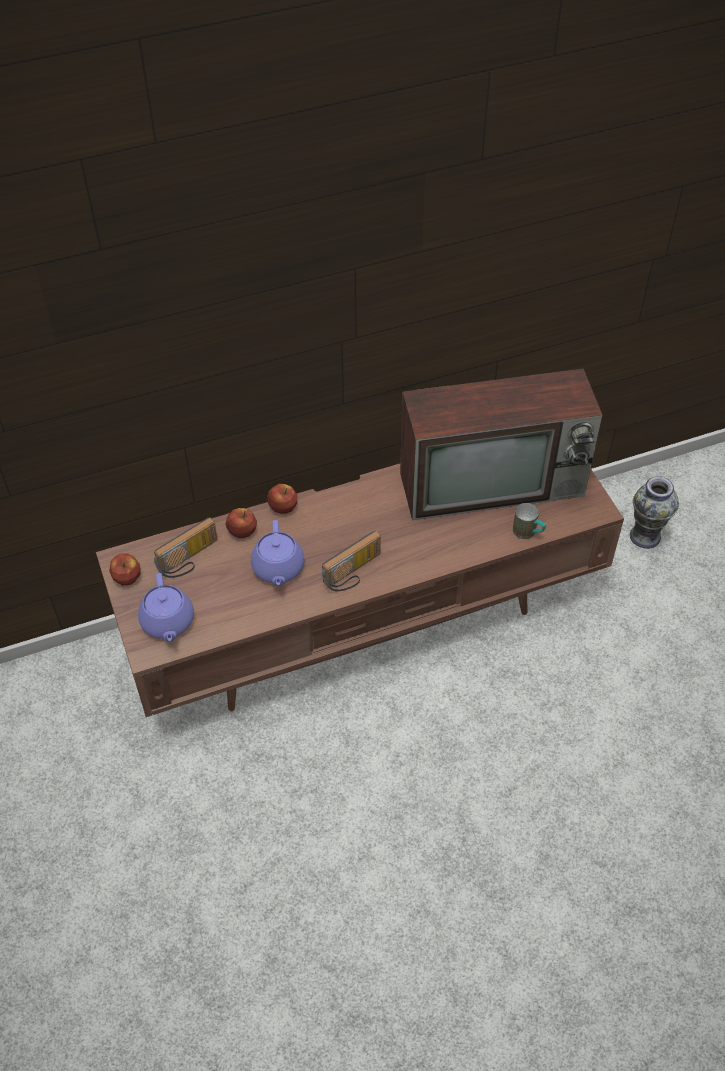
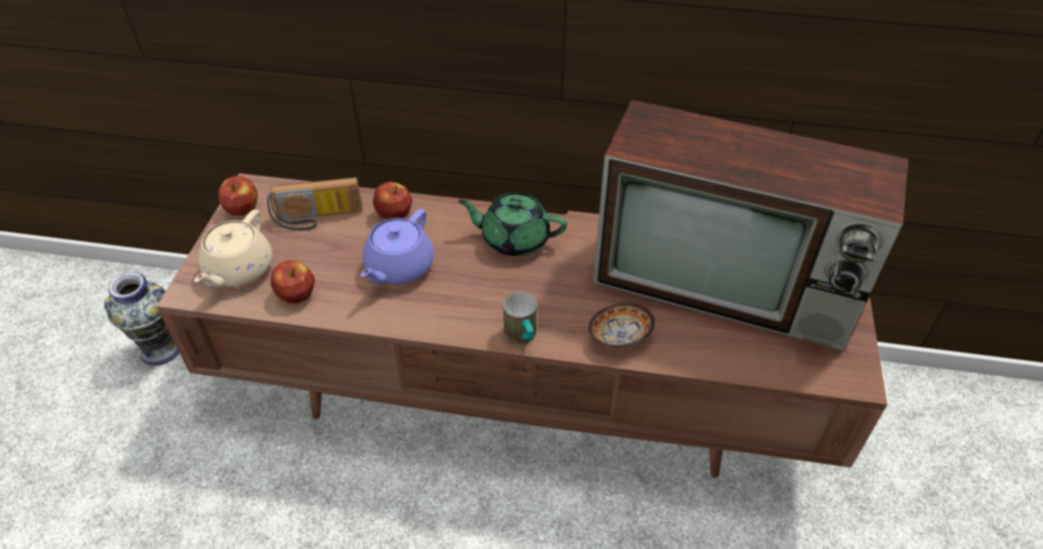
camera: 30 degrees right, 5 degrees down
purple teapot [138,573,194,642] -> beige teapot [194,210,272,288]
apple [267,484,297,514] -> apple moved to [271,260,315,304]
radio [322,531,381,591] -> none
mug [513,503,546,539] -> mug moved to [503,292,537,345]
vase [630,476,679,549] -> vase moved to [104,272,179,366]
none -> green teapot [458,192,567,256]
none -> bowl [589,303,655,347]

